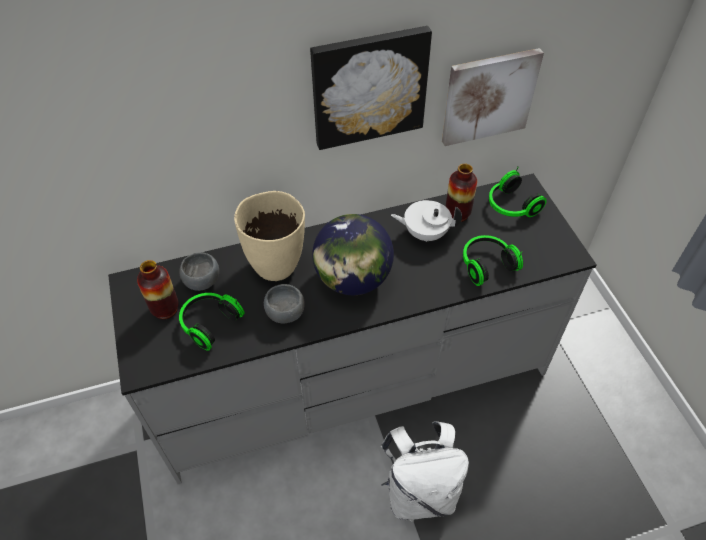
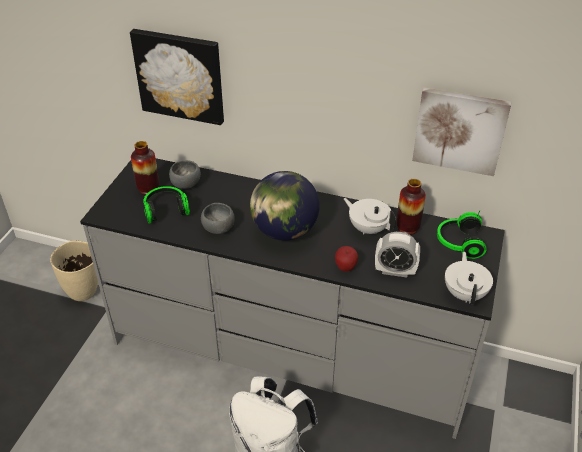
camera: 35 degrees right, 10 degrees down
beige vase [234,191,305,281] -> beige vase moved to [50,241,98,301]
picture [310,26,432,150] -> picture moved to [130,29,224,125]
headphones [463,235,523,286] -> alarm clock [375,232,420,277]
none -> apple [335,246,358,271]
none -> white teapot [445,252,493,305]

